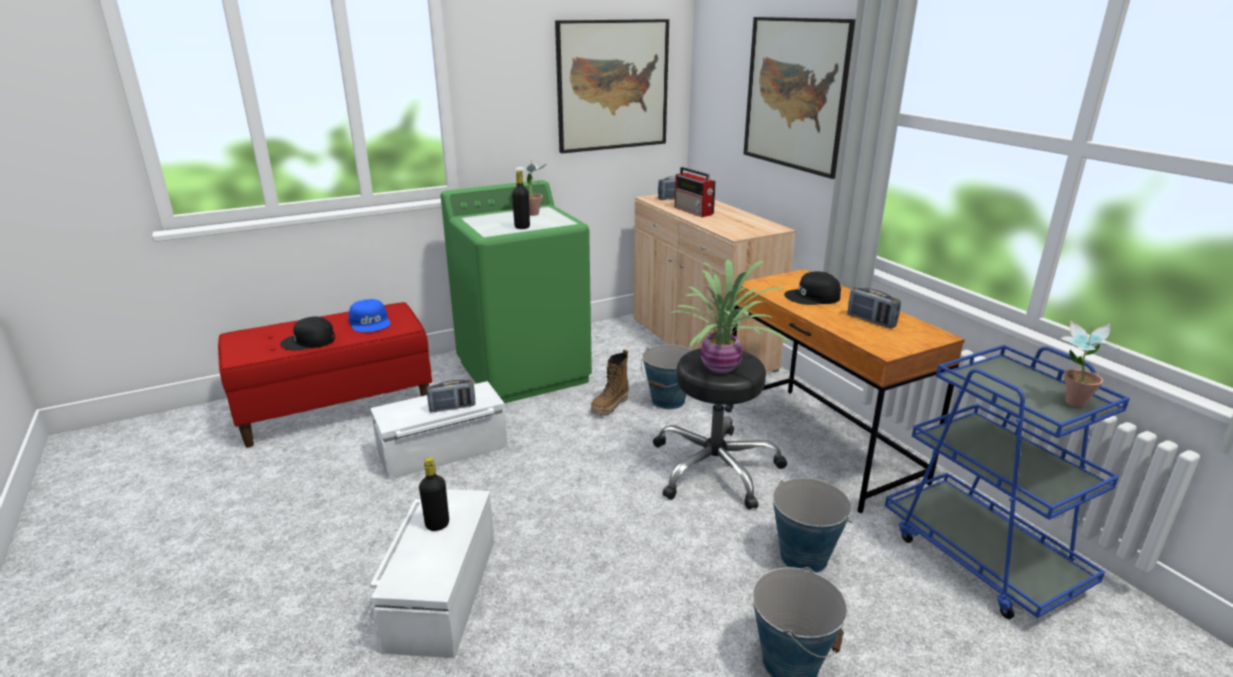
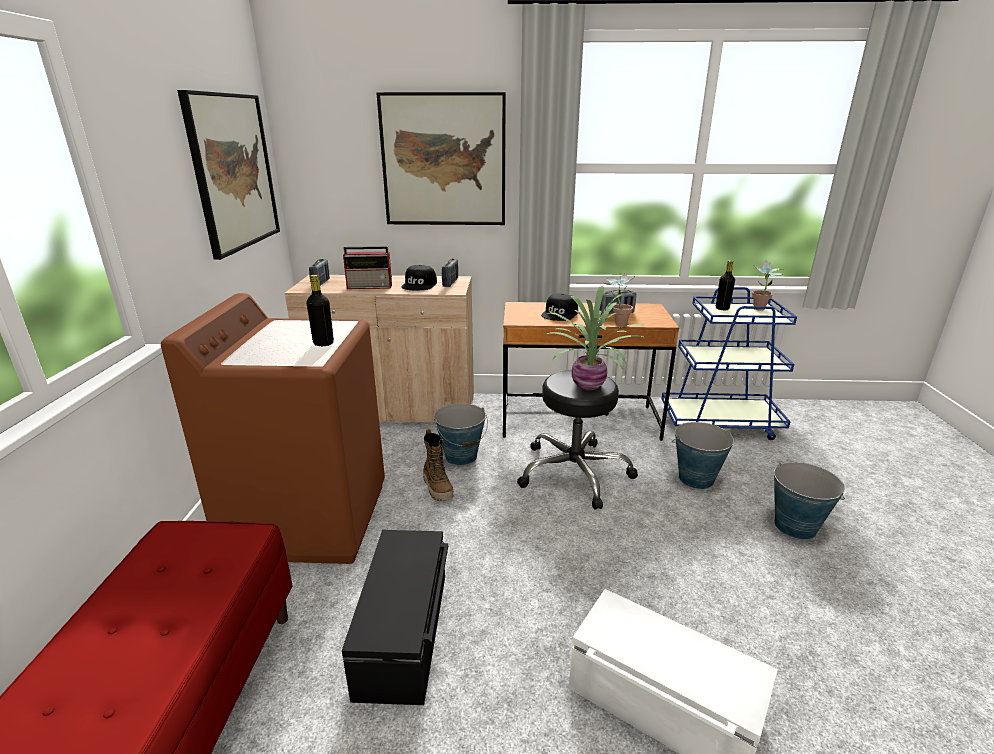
camera: 60 degrees left, 0 degrees up
black cap [280,316,335,350] -> black cap moved to [401,265,437,290]
blue cap [349,299,391,332] -> none
white storage box [370,381,508,480] -> black storage box [342,530,448,705]
black bottle [419,457,449,531] -> black bottle moved to [716,261,735,310]
radio [427,380,475,413] -> radio moved to [442,259,458,287]
green washing machine [440,180,592,403] -> brown washing machine [161,293,385,564]
potted plant [515,160,547,216] -> potted plant moved to [604,272,636,326]

